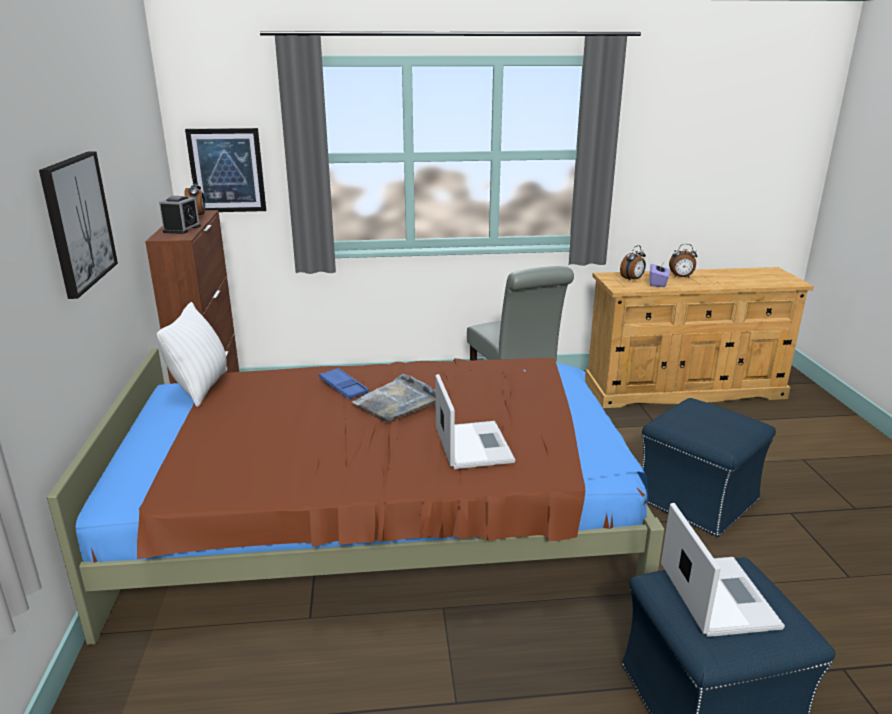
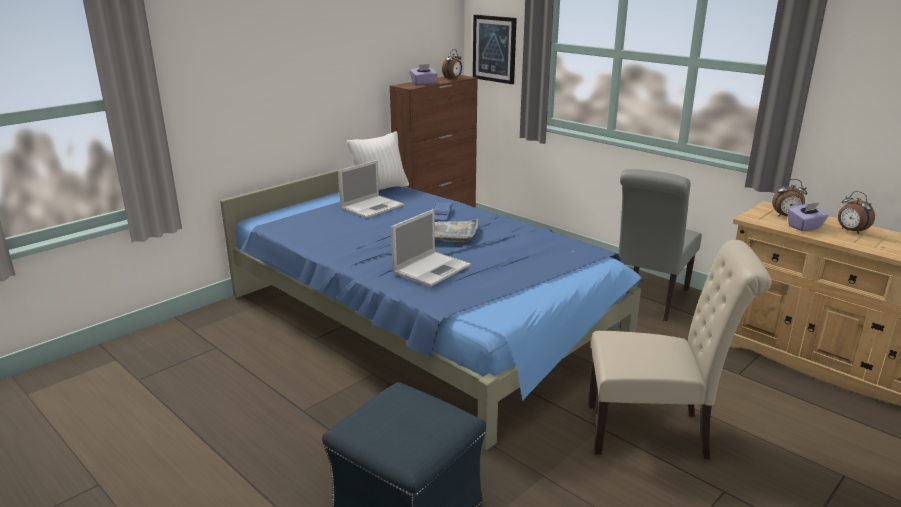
camera: 50 degrees right, 0 degrees up
picture [39,152,118,299] -> none
brown bed [47,348,665,645] -> blue bed [220,165,642,450]
alarm clock [159,196,201,234] -> purple tissue box [410,64,438,85]
blue ottoman [642,398,776,537] -> beige chair [589,240,772,460]
laptop [661,503,785,637] -> laptop moved to [338,160,404,218]

